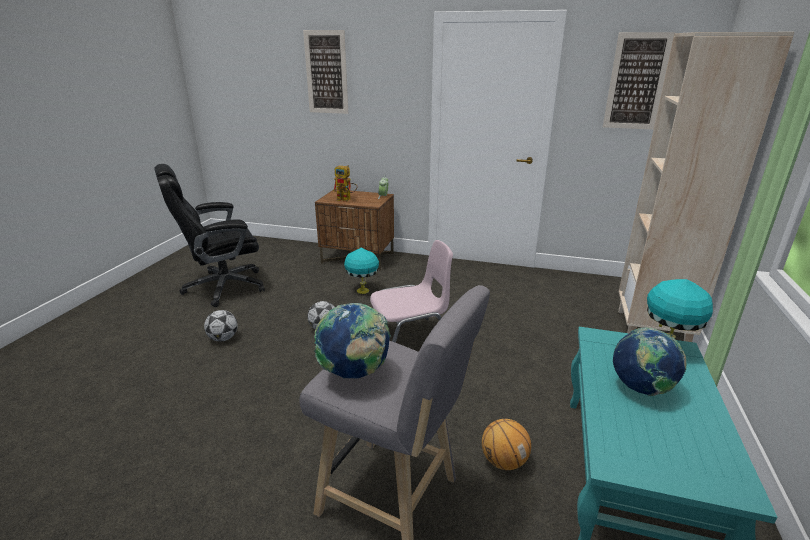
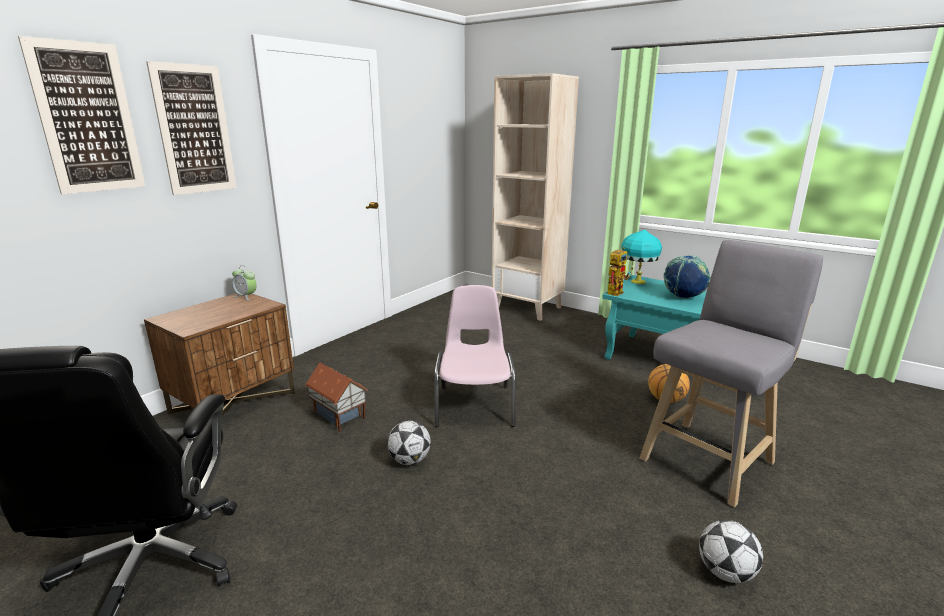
camera: 70 degrees left, 5 degrees down
football [204,310,238,342] -> football moved to [699,520,763,583]
globe [314,303,390,378] -> none
toy robot [333,165,357,202] -> toy robot moved to [607,247,630,296]
turquoise table lamp [344,247,379,294] -> toy house [305,363,368,432]
picture [603,32,675,130] -> picture moved to [146,61,237,195]

